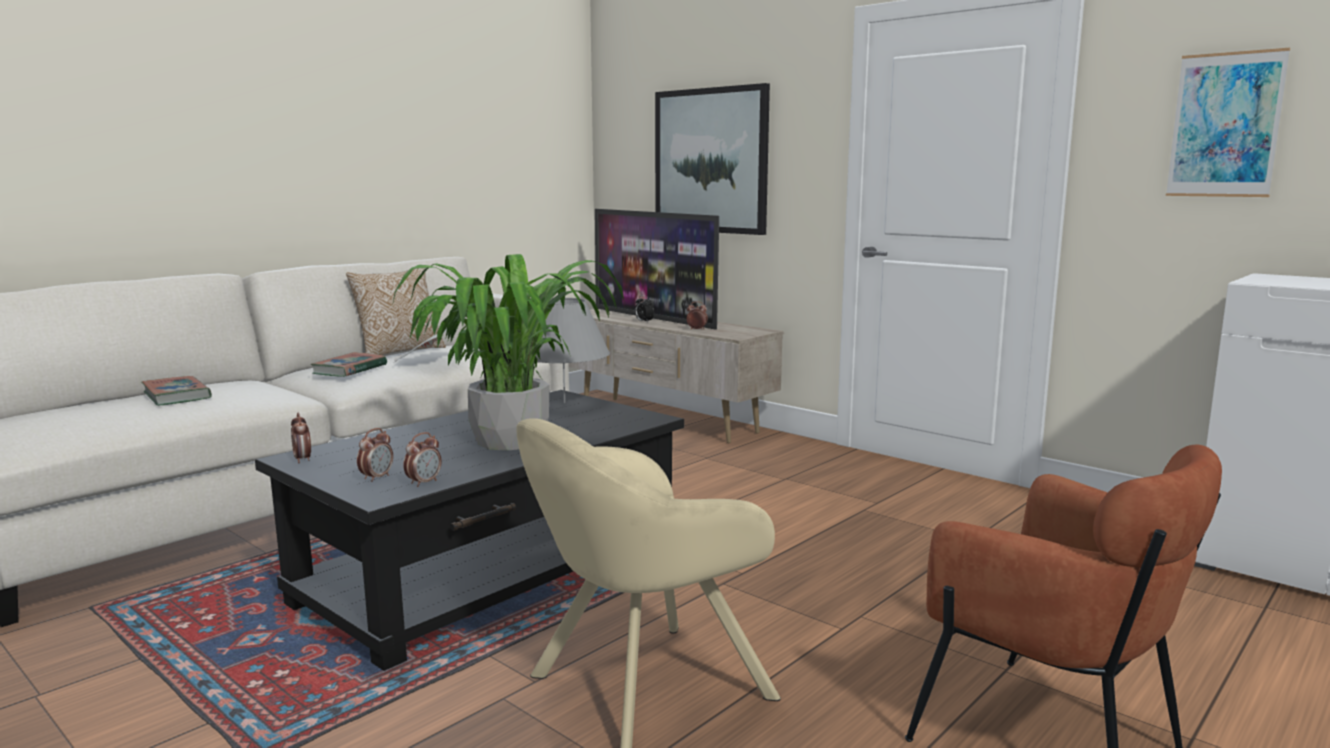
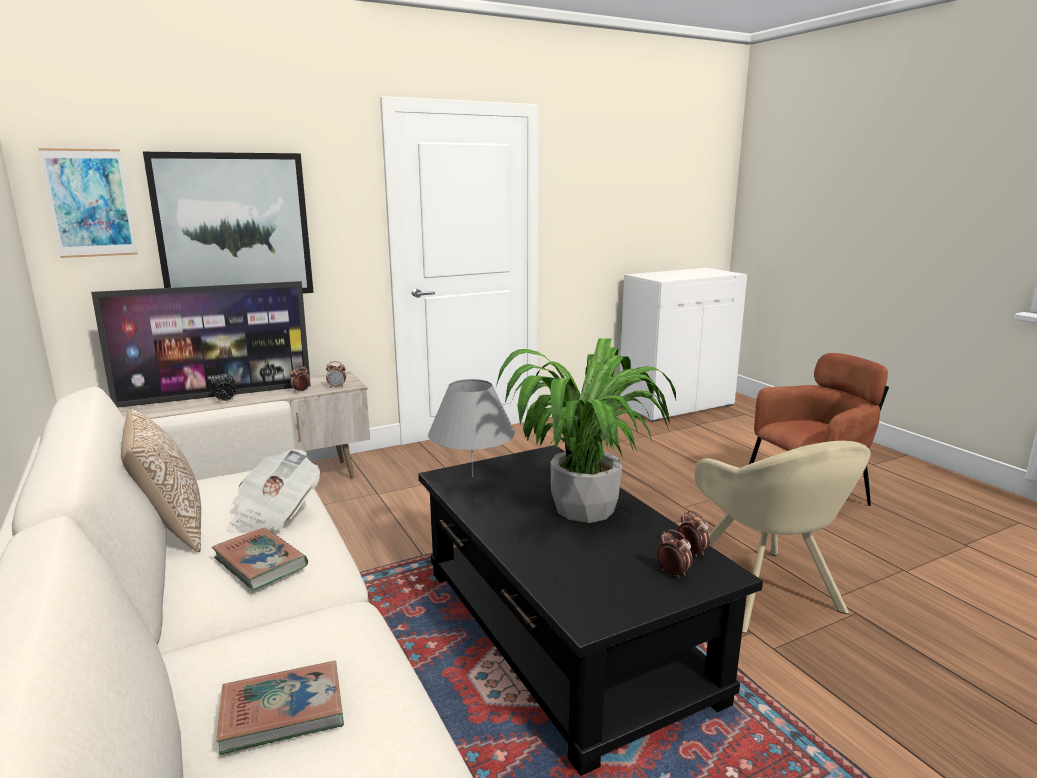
camera: 70 degrees left, 5 degrees up
alarm clock [291,413,311,463] -> alarm clock moved to [326,361,346,388]
picture [1166,48,1290,197] -> picture moved to [39,148,138,258]

